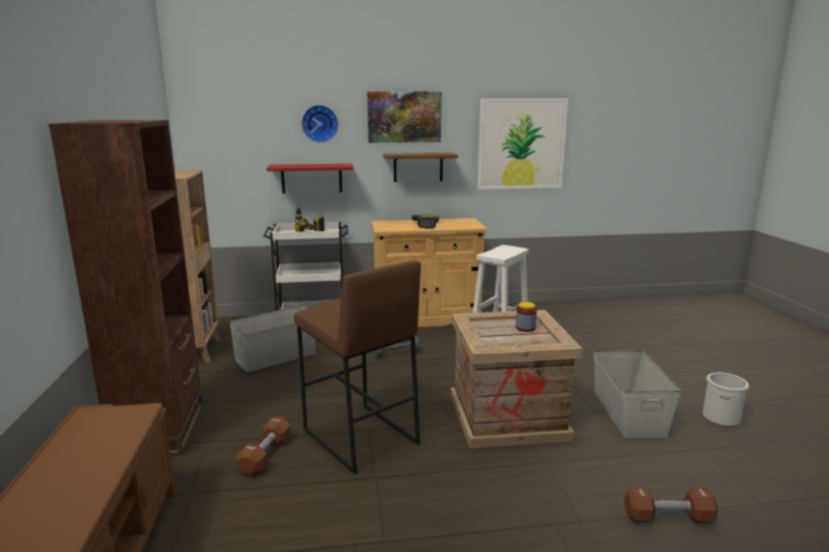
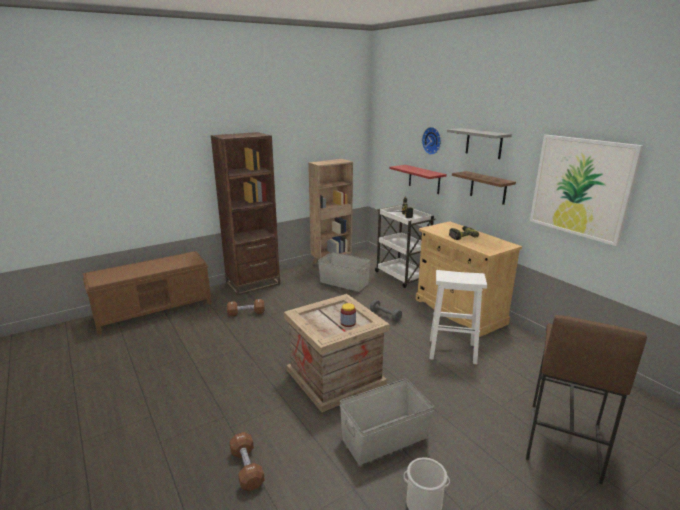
camera: 65 degrees right, 5 degrees up
brown stool [294,261,421,474] -> brown stool moved to [526,315,647,484]
picture [367,91,441,143] -> grey shelf [447,128,512,159]

